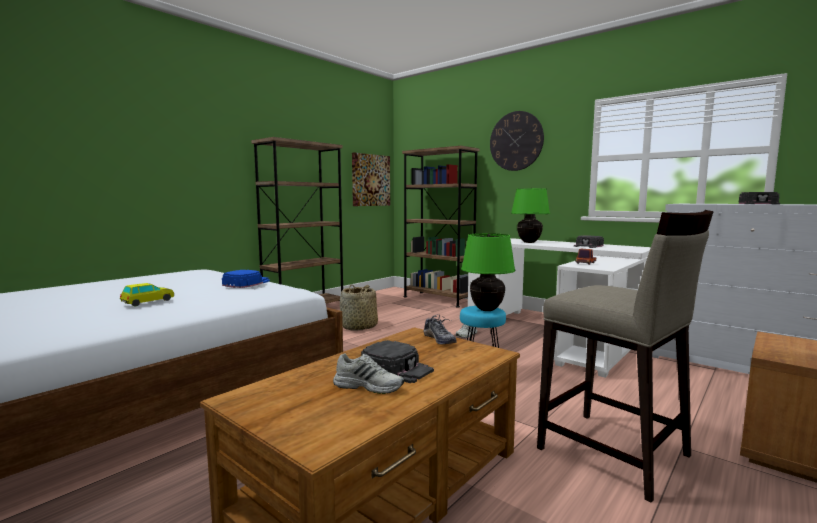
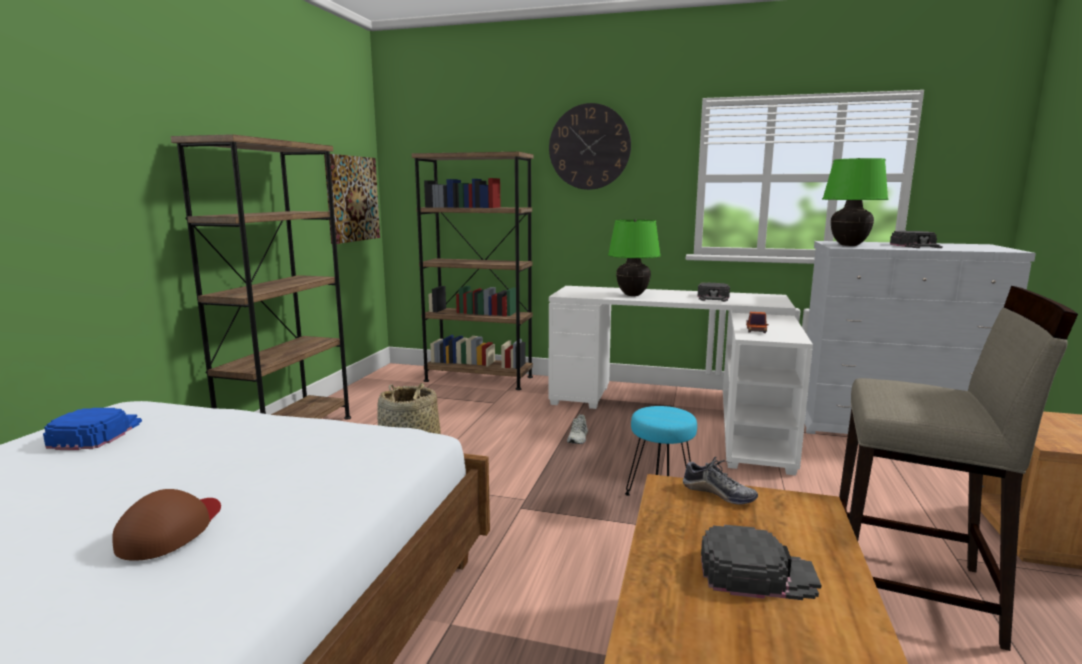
camera: 25 degrees left, 5 degrees up
toy car [120,283,174,306] -> brown cap [112,489,221,561]
blue cap [222,270,270,288] -> blue cap moved to [43,408,142,450]
white shoe [333,353,404,394] -> none
green table lamp [461,233,515,311] -> green table lamp moved to [822,158,889,246]

